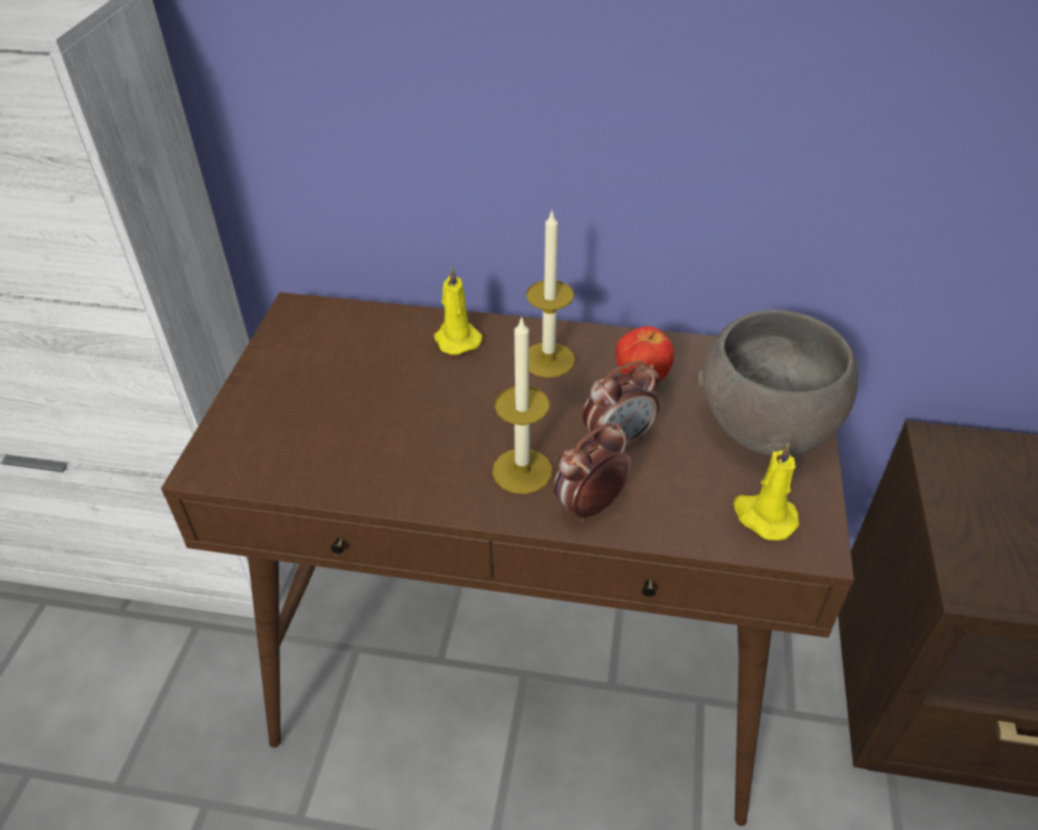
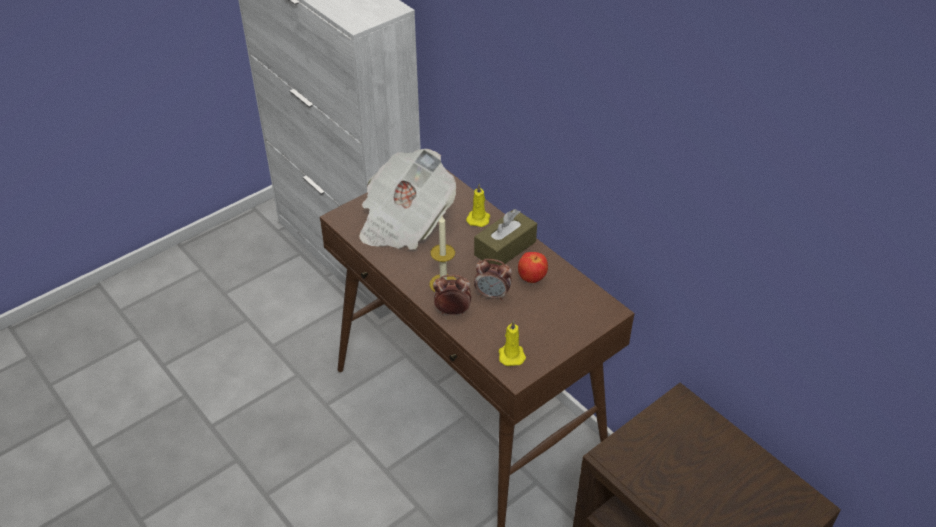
camera: 40 degrees right, 0 degrees up
candle [526,209,575,378] -> brown tissue box [474,209,537,265]
grey bowl [698,310,858,457] -> none
none -> newspaper [359,149,456,250]

